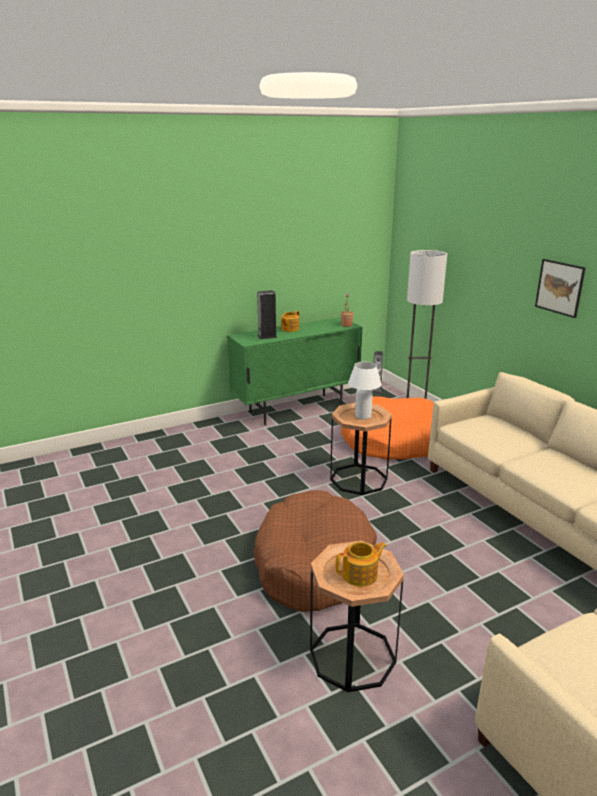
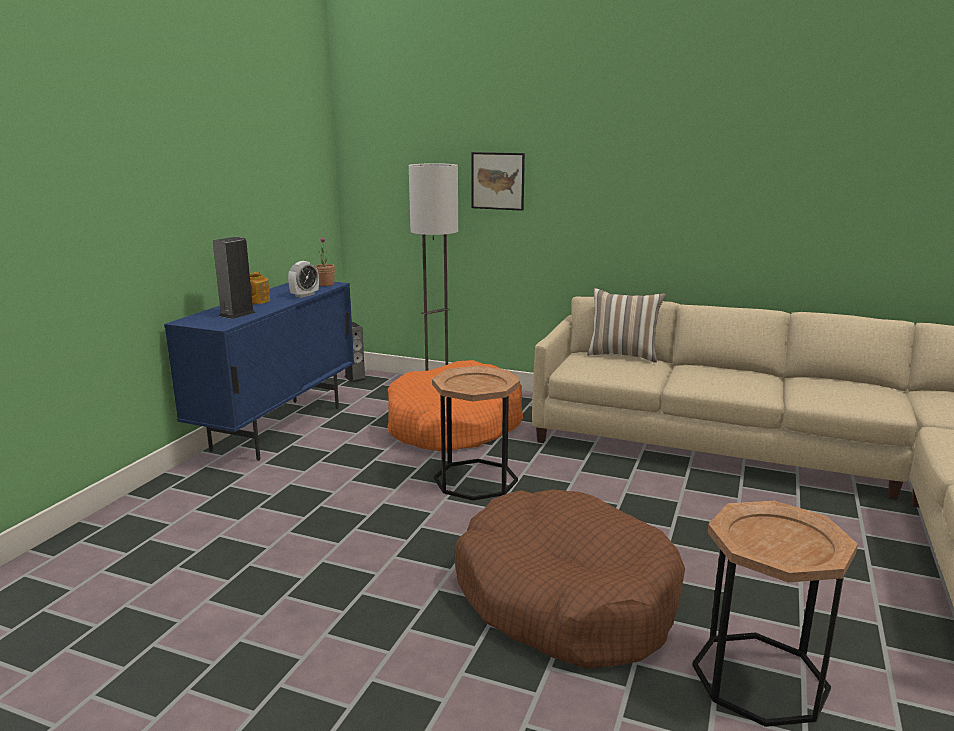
camera: 40 degrees left, 5 degrees down
green cabinet [227,317,363,426] -> blue cabinet [164,282,354,461]
teapot [336,542,386,587] -> none
white table lamp [348,362,382,420] -> none
picture [535,259,586,318] -> picture moved to [471,152,525,211]
none -> alarm clock [288,261,319,298]
none -> pillow [587,288,666,363]

